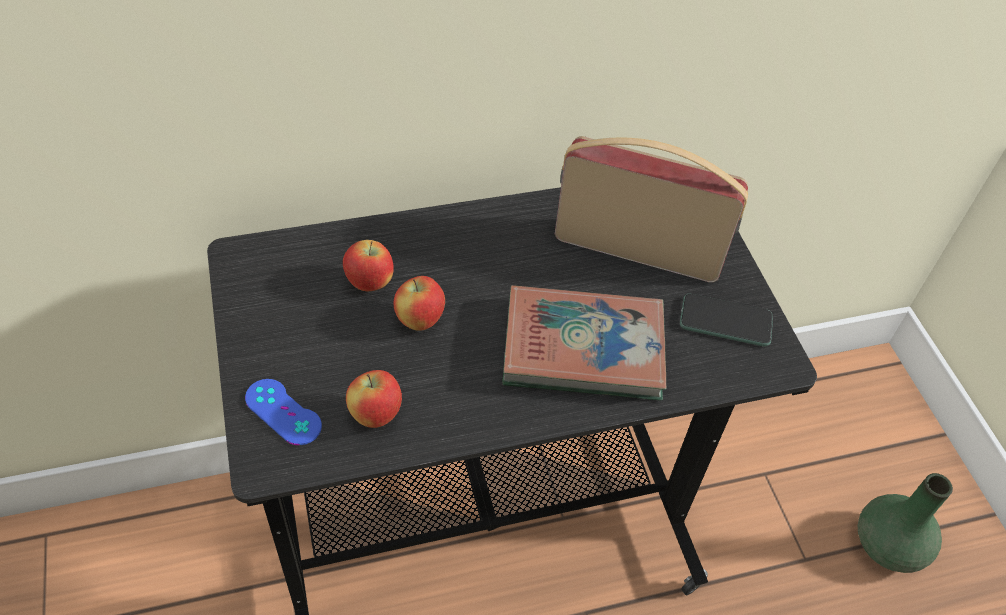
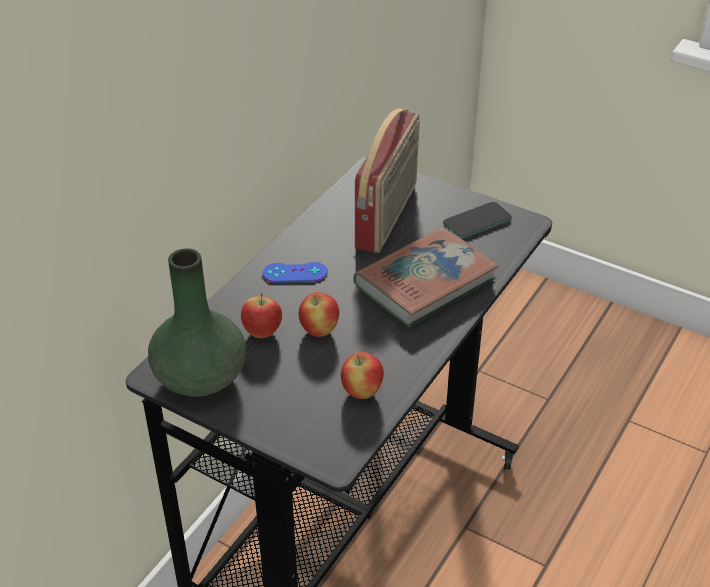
camera: 40 degrees left, 10 degrees down
blue game controller [245,379,322,445] -> blue game controller moved to [263,262,328,283]
radio [555,136,748,282] -> radio turned 135 degrees clockwise [355,109,420,253]
green vase [858,473,953,573] -> green vase moved to [148,248,246,397]

